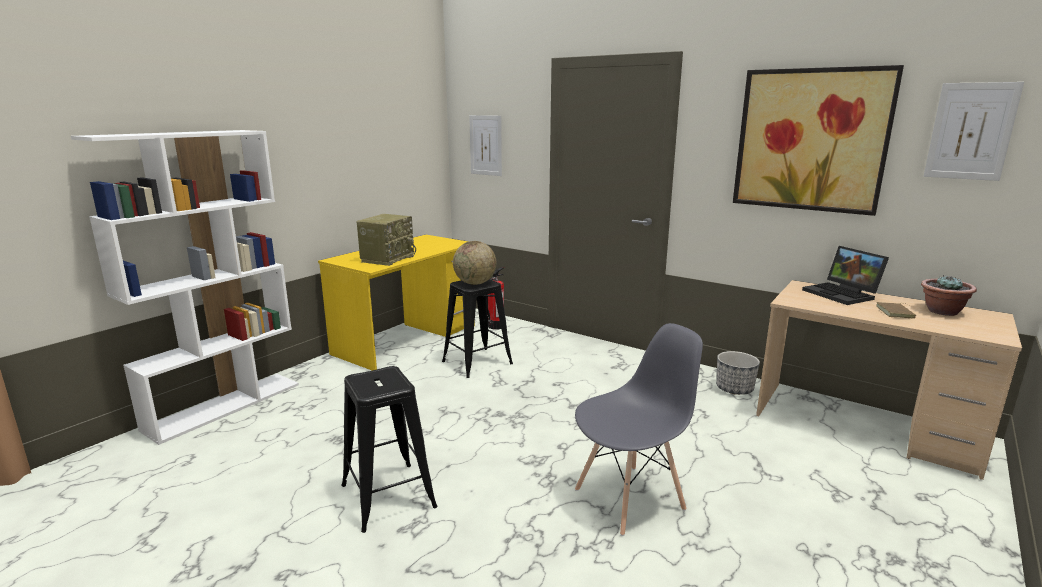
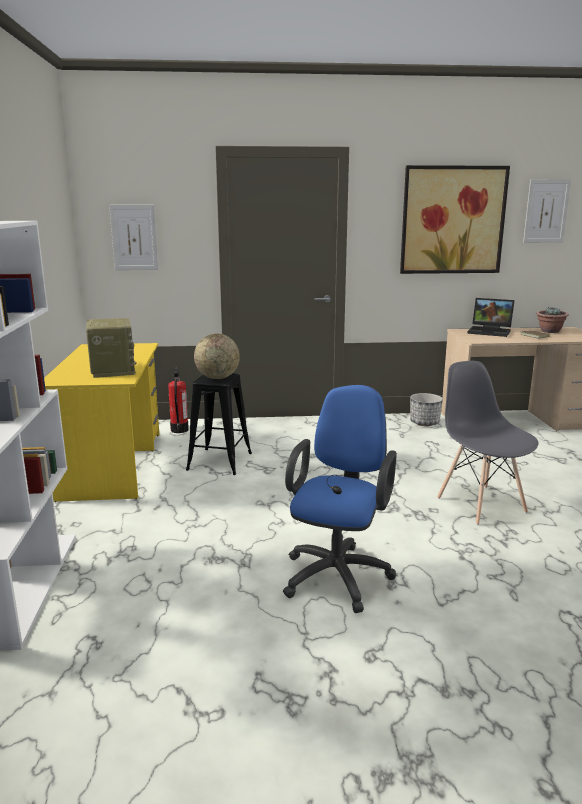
camera: 40 degrees left, 0 degrees up
black stool [341,366,438,533] -> blue office chair [283,385,397,613]
grey chair [575,323,703,536] -> grey chair turned 45 degrees counterclockwise [437,361,539,525]

